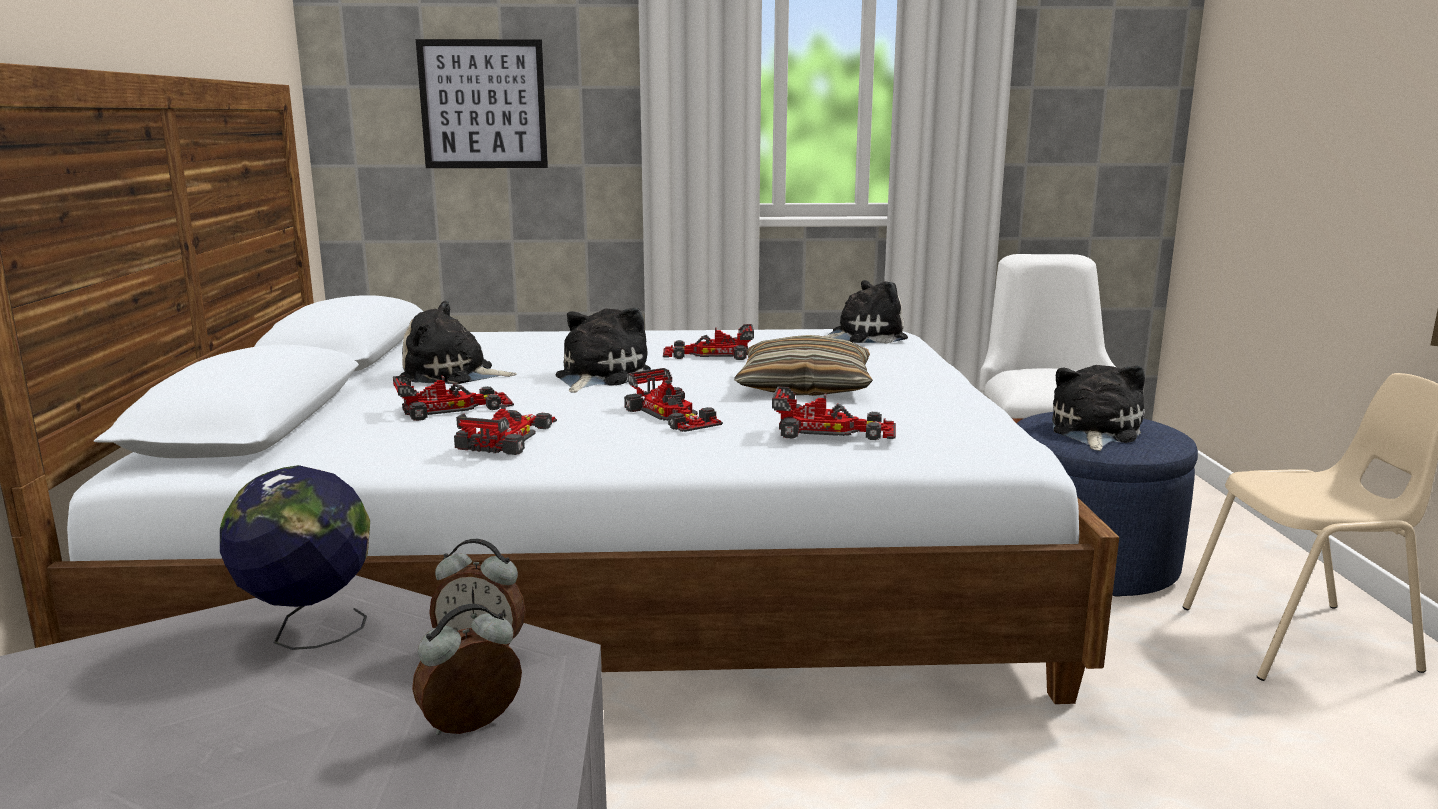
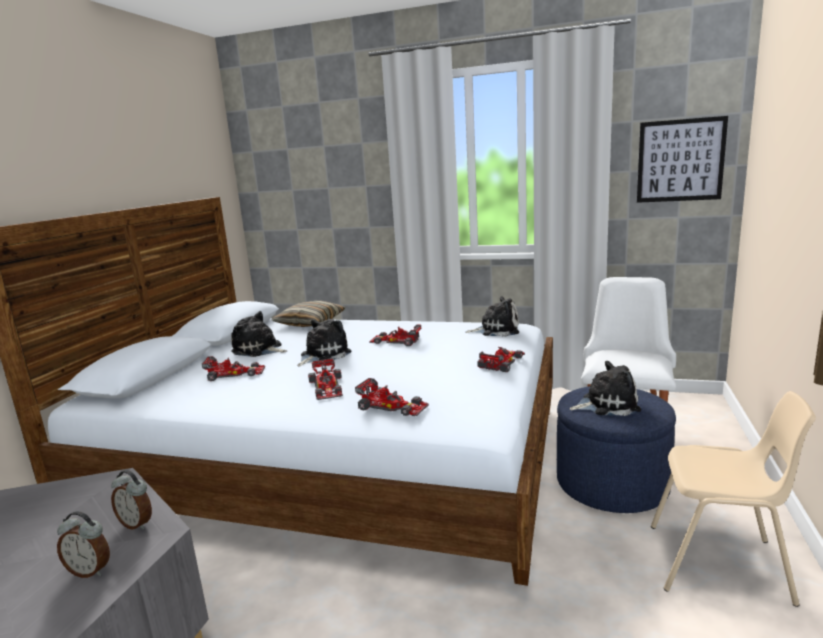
camera: 20 degrees right, 0 degrees up
globe [220,465,370,650] -> none
alarm clock [412,604,522,735] -> alarm clock turned 150 degrees counterclockwise [57,511,110,578]
picture [416,39,548,168] -> picture moved to [637,116,728,203]
toy car [454,404,557,455] -> toy car moved to [477,347,525,372]
pillow [734,335,873,396] -> pillow moved to [271,301,346,327]
plush toy [1052,365,1145,451] -> plush toy turned 45 degrees clockwise [570,361,641,416]

